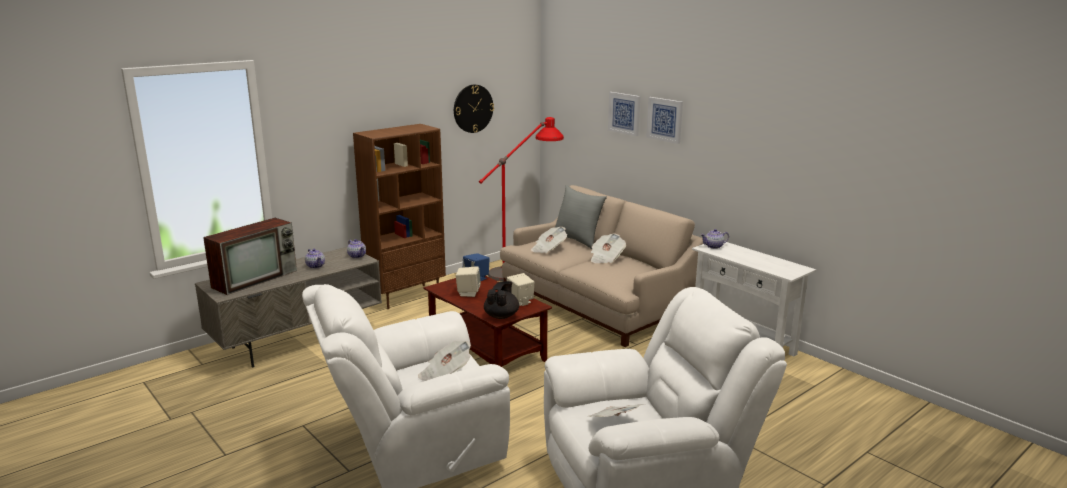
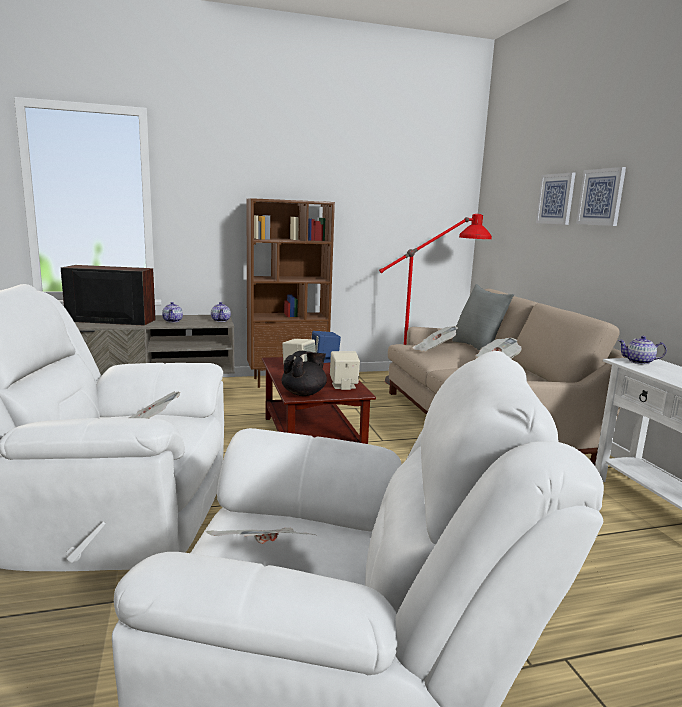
camera: 25 degrees right, 5 degrees down
television [203,218,297,295] -> television turned 150 degrees counterclockwise [61,265,156,326]
wall clock [454,85,494,133] -> none

